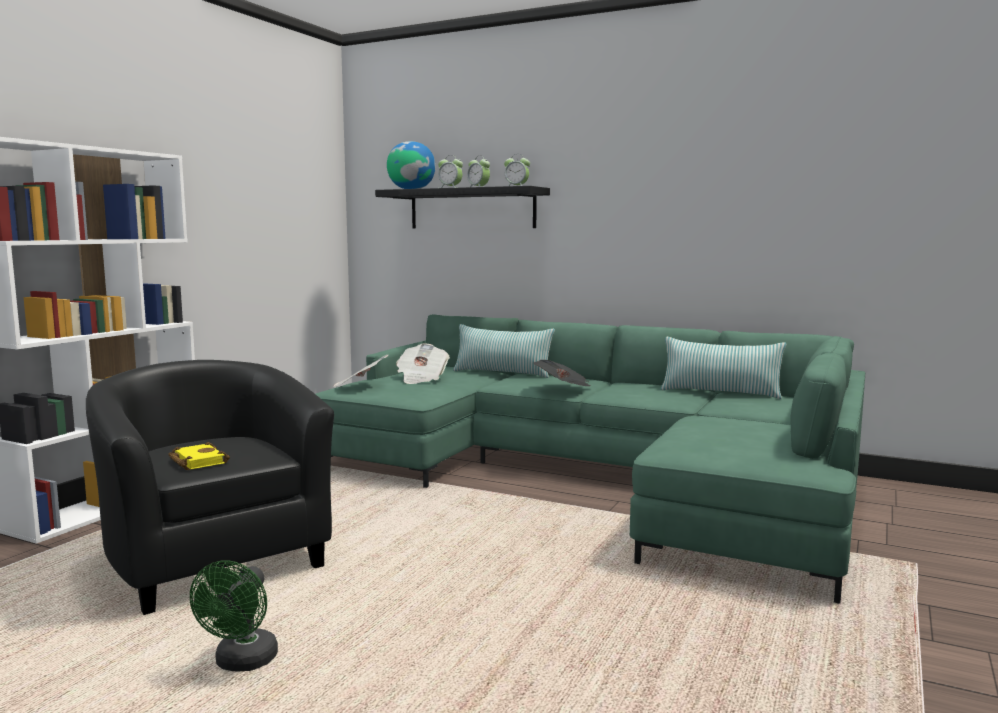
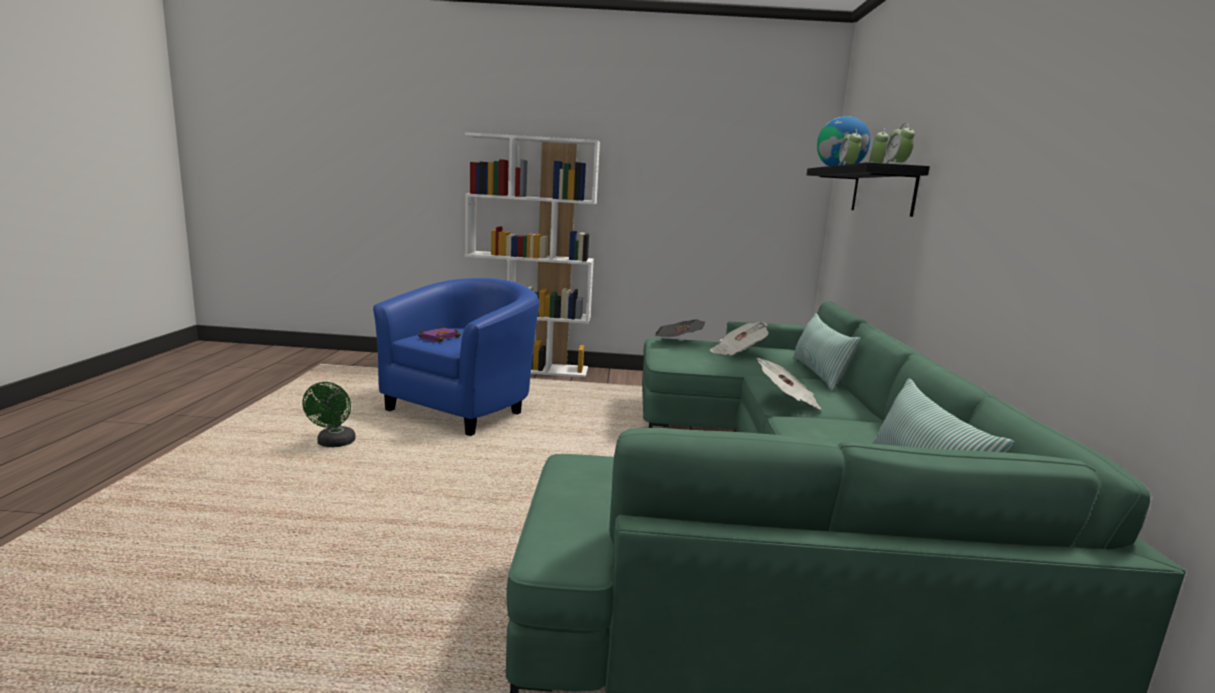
camera: 65 degrees right, 5 degrees up
black armchair [86,360,334,615] -> blue armchair [373,278,540,436]
yellow book [168,442,230,470] -> purple book [418,327,461,343]
green fan [190,560,278,671] -> green fan turned 75 degrees counterclockwise [302,382,355,447]

